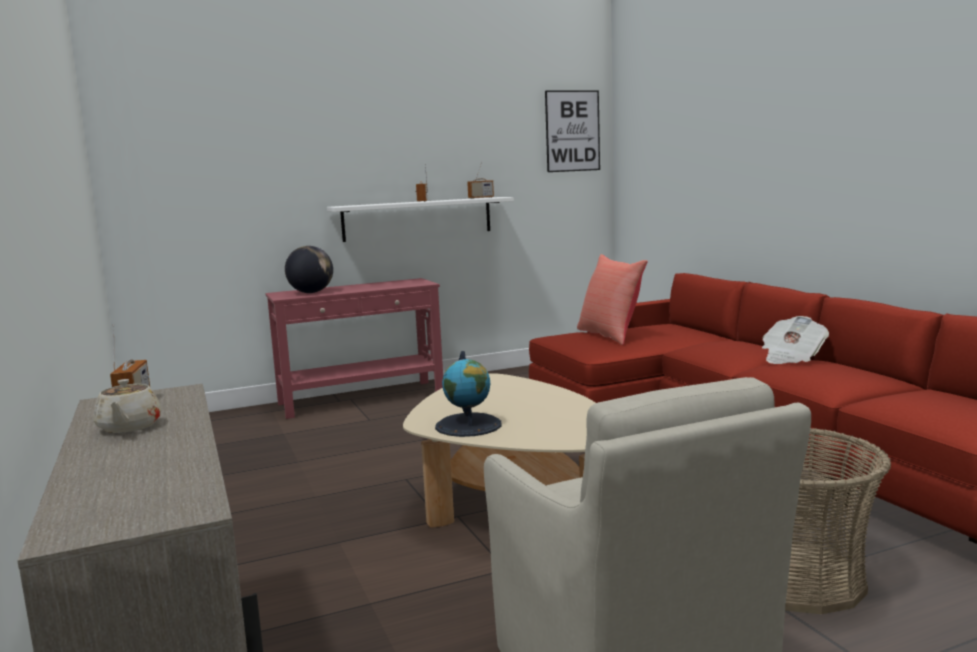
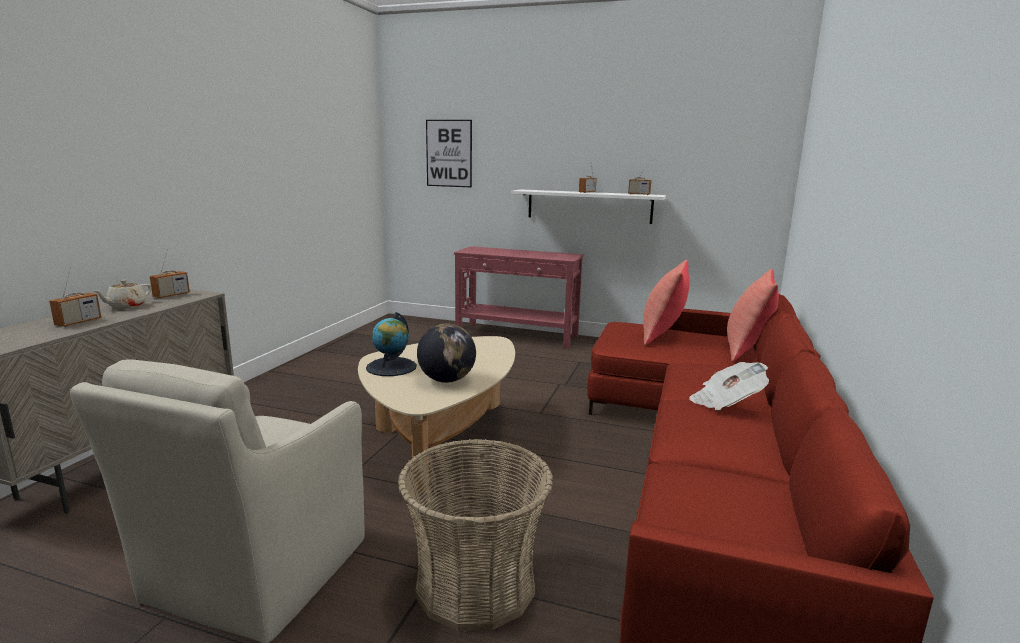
camera: 40 degrees right, 5 degrees up
globe [285,246,333,293] -> globe moved to [417,324,476,383]
picture [545,90,600,172] -> picture moved to [426,120,472,187]
none -> radio [49,267,101,327]
none -> red pillow [727,269,779,362]

